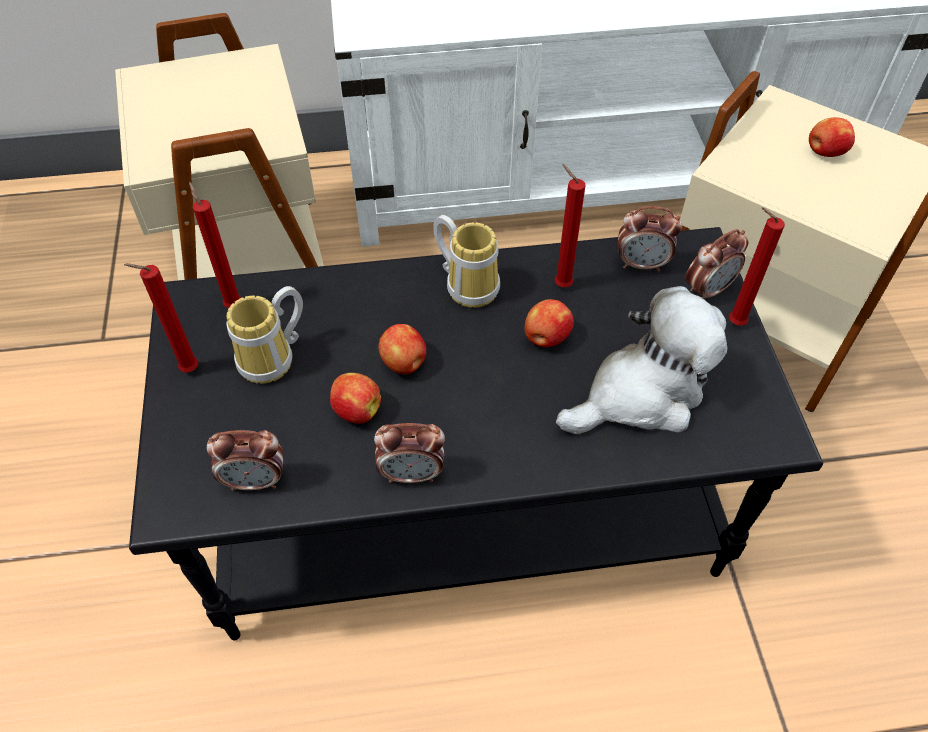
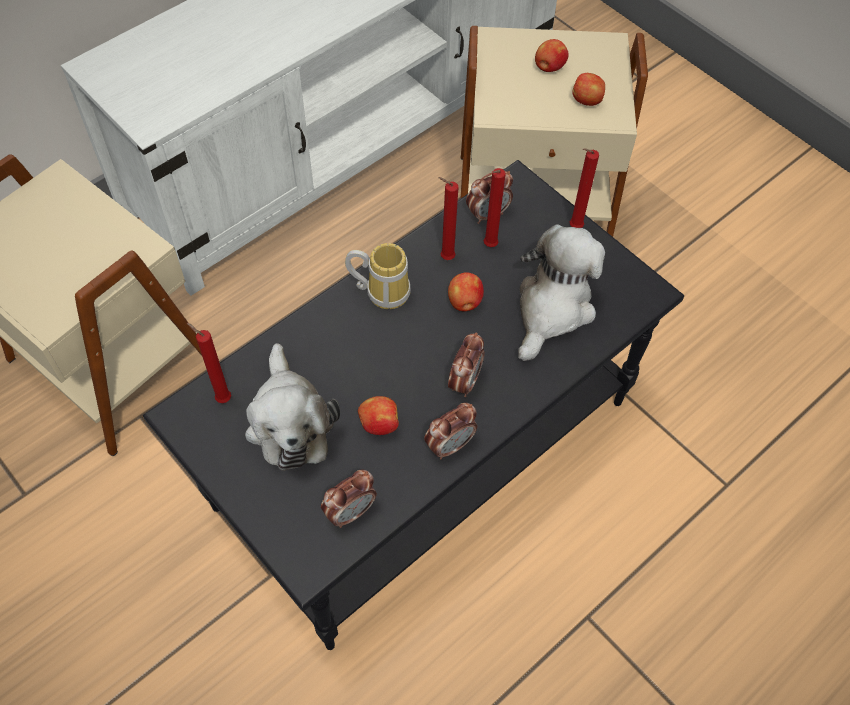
camera: 35 degrees left, 5 degrees up
red candle [124,263,198,372] -> red candle moved to [484,168,506,247]
mug [227,286,303,384] -> plush toy [245,343,340,471]
apple [379,324,426,374] -> apple moved to [572,73,605,106]
alarm clock [686,229,748,299] -> alarm clock moved to [448,332,485,397]

